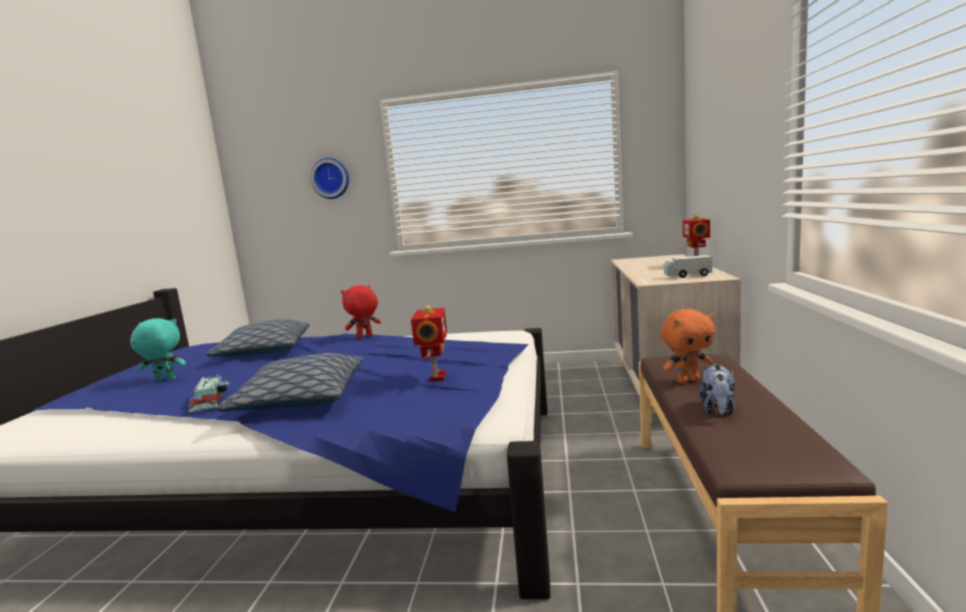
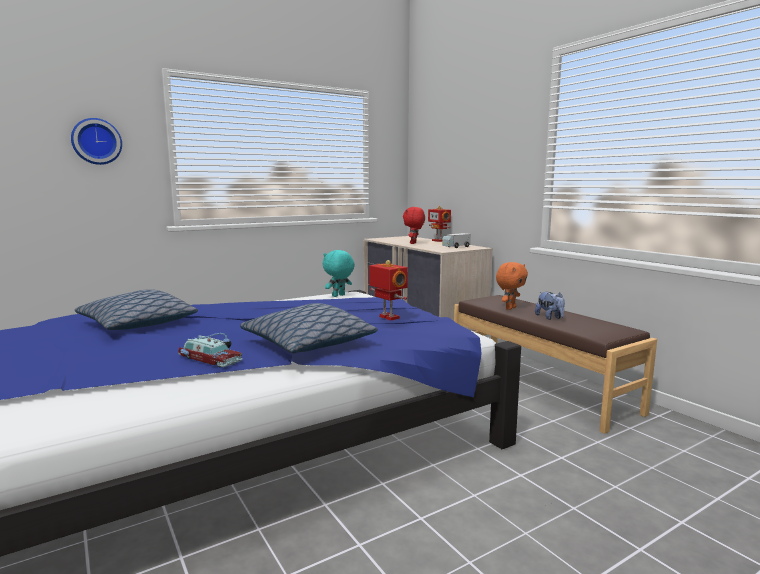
camera: 40 degrees left, 0 degrees up
turquoise plush toy [130,318,186,381] -> turquoise plush toy moved to [323,250,355,297]
red plush toy [341,285,381,339] -> red plush toy moved to [403,207,425,244]

